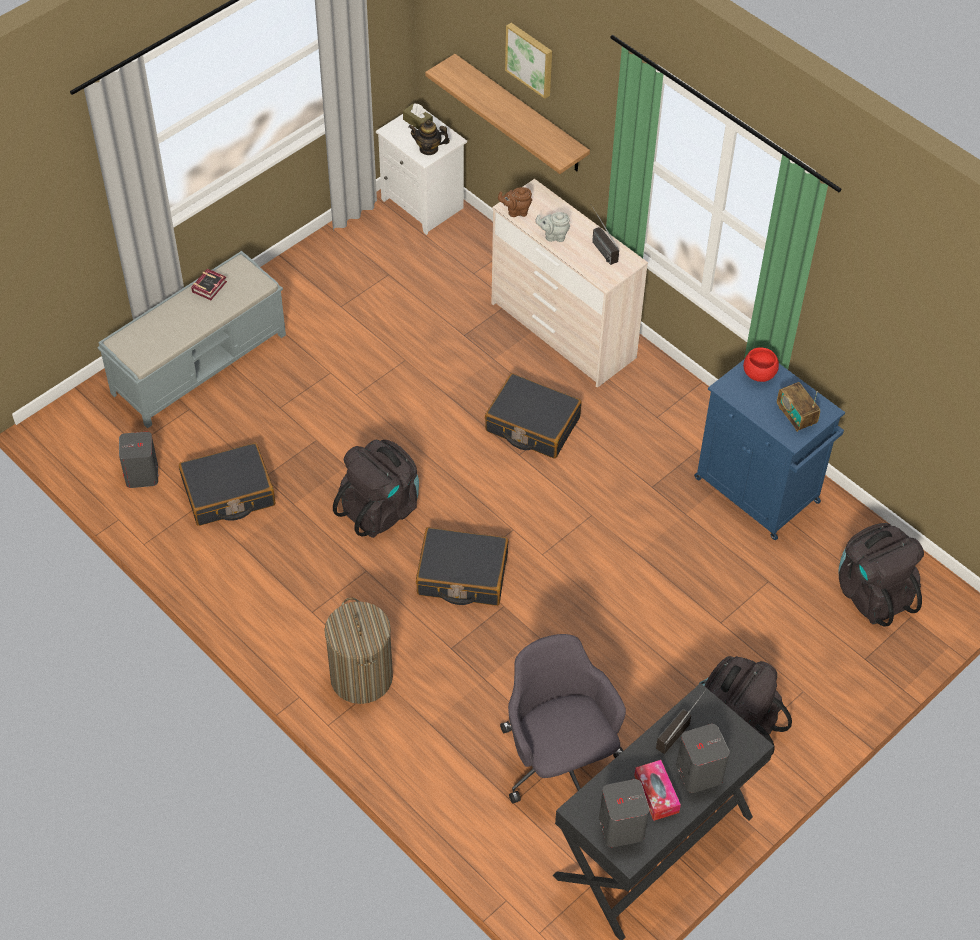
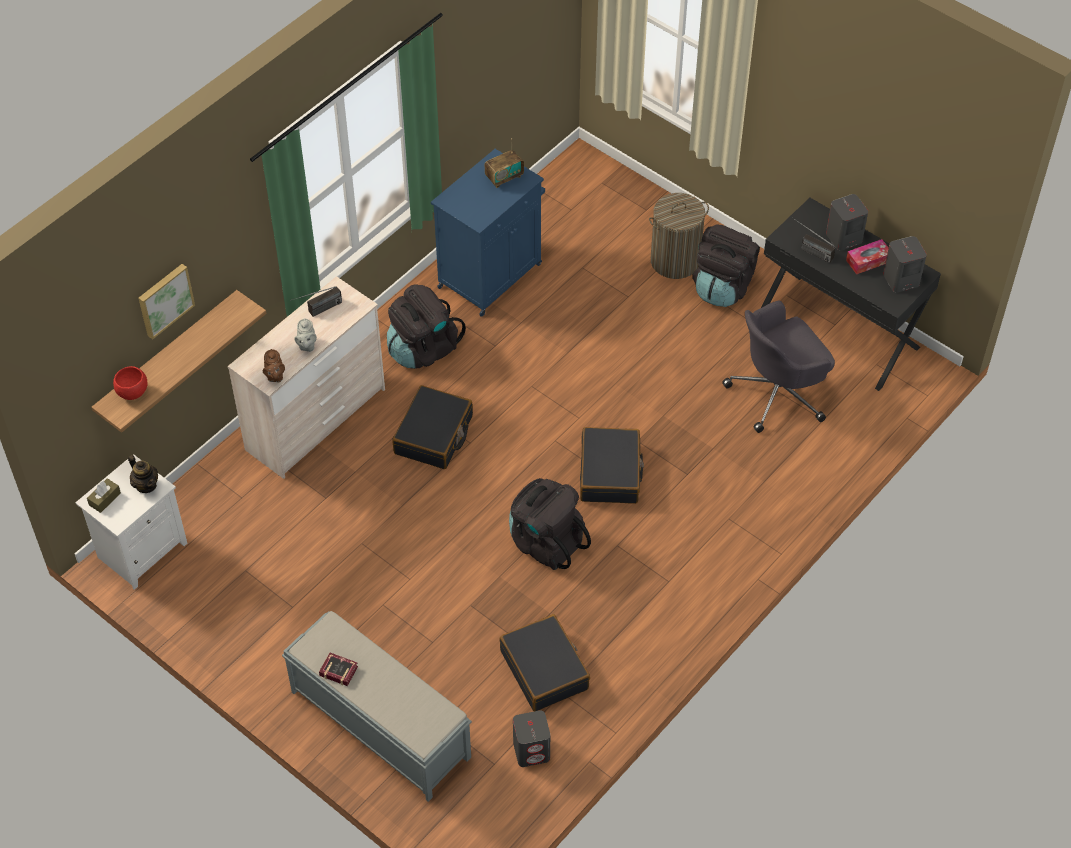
camera: 95 degrees left, 0 degrees up
laundry basket [324,598,393,704] -> laundry basket moved to [649,193,709,279]
teapot [408,120,450,155] -> teapot turned 45 degrees counterclockwise [128,455,158,493]
red bowl [743,347,779,382] -> red bowl moved to [113,366,148,400]
black backpack [839,523,924,627] -> black backpack moved to [387,284,466,369]

